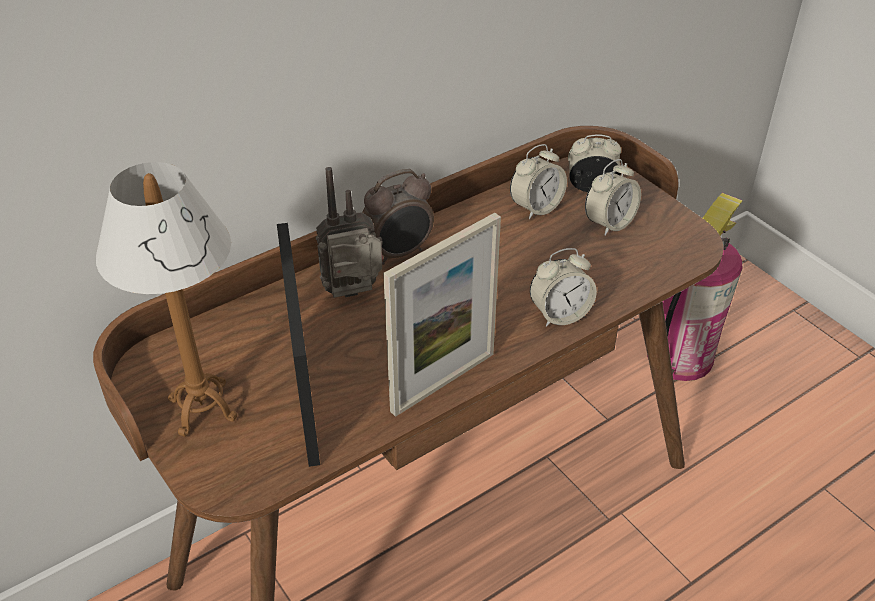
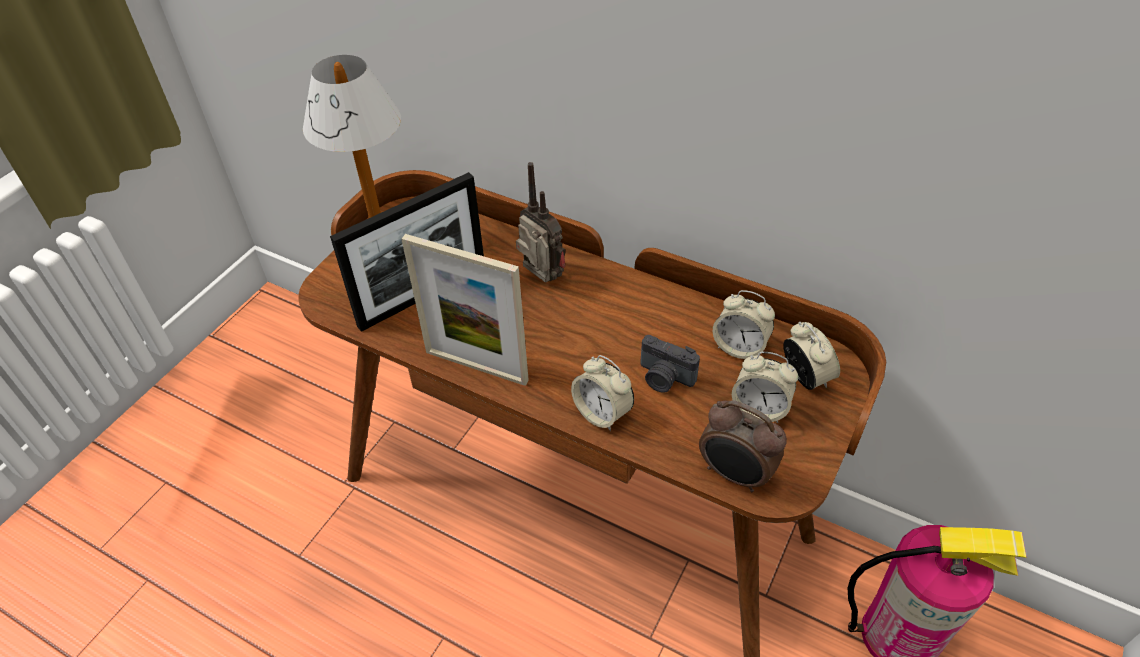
camera: 65 degrees right, 5 degrees up
alarm clock [362,169,434,265] -> alarm clock moved to [699,400,787,492]
none -> camera [640,335,700,393]

